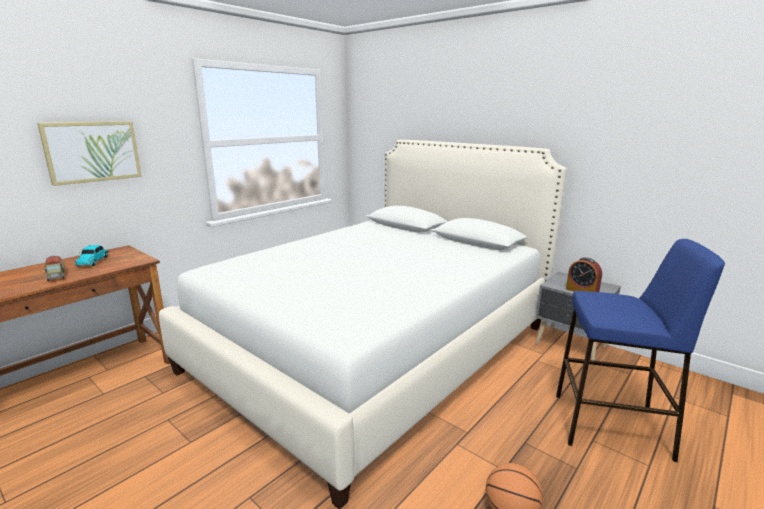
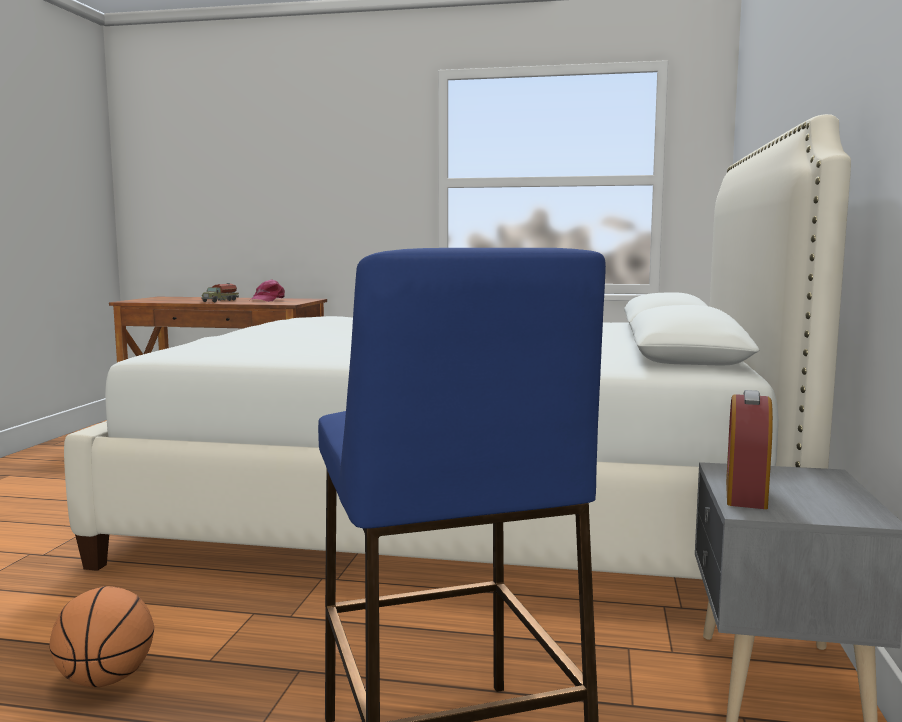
camera: 60 degrees right, 10 degrees down
picture [37,121,142,186] -> none
toy car [75,245,109,267] -> pink cap [250,279,285,302]

